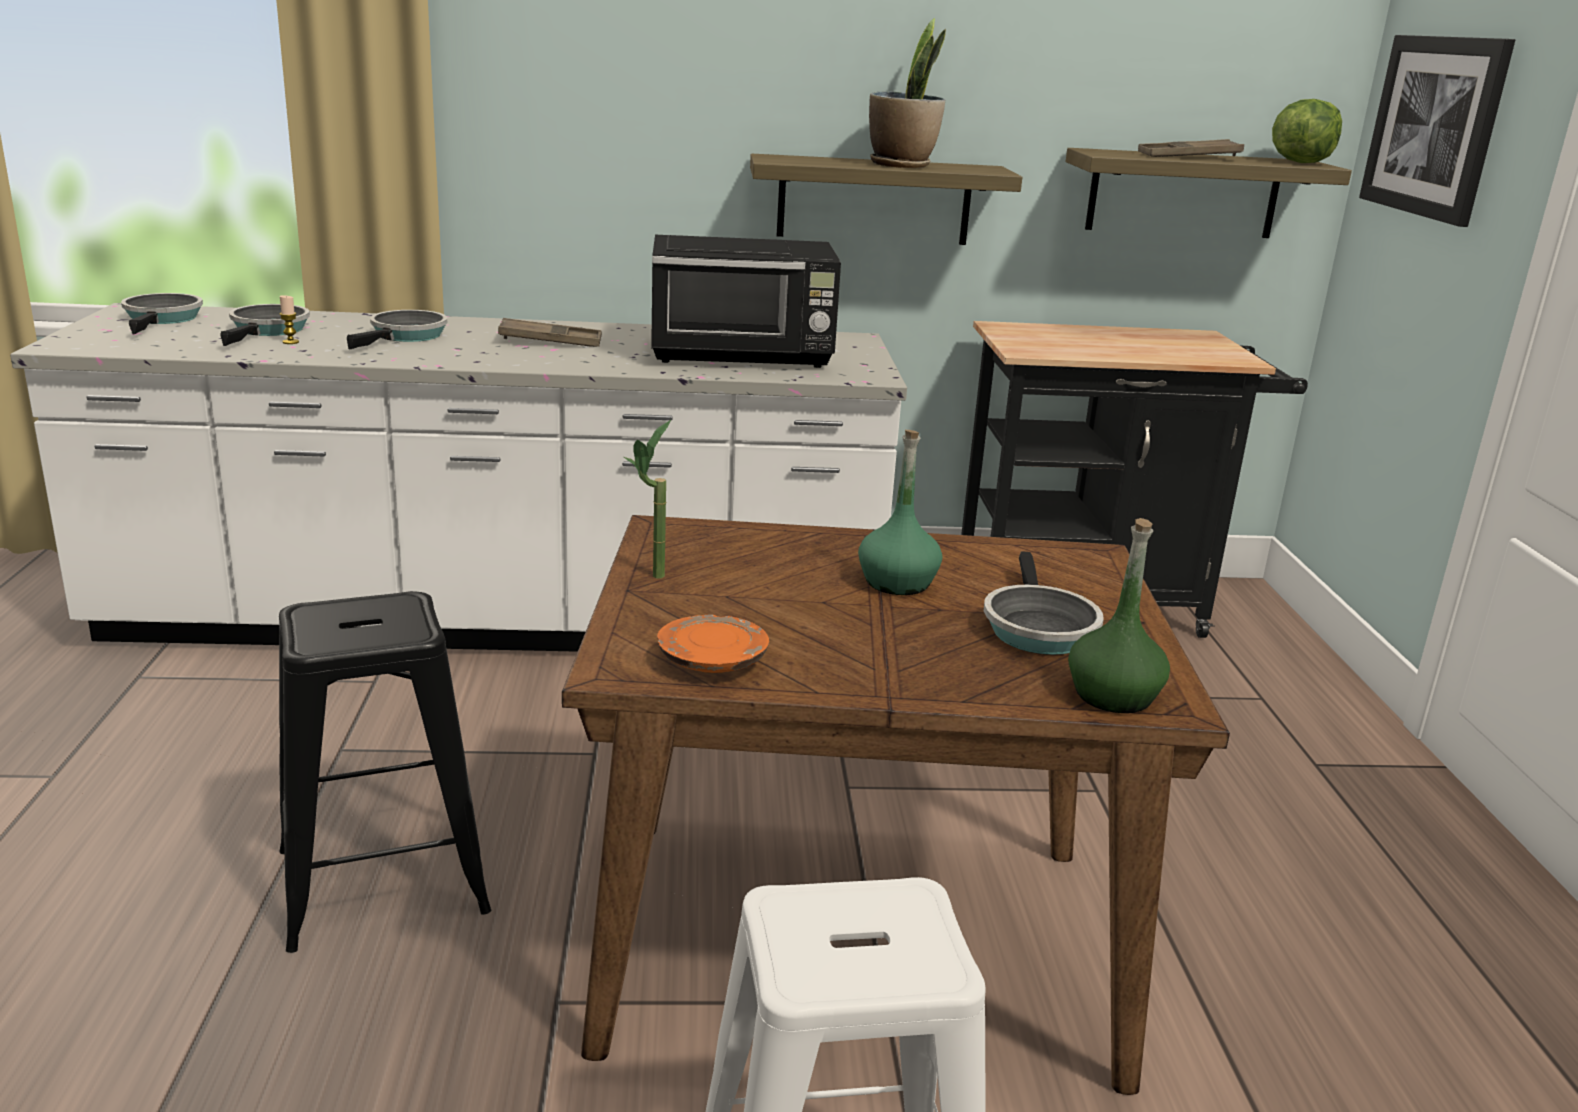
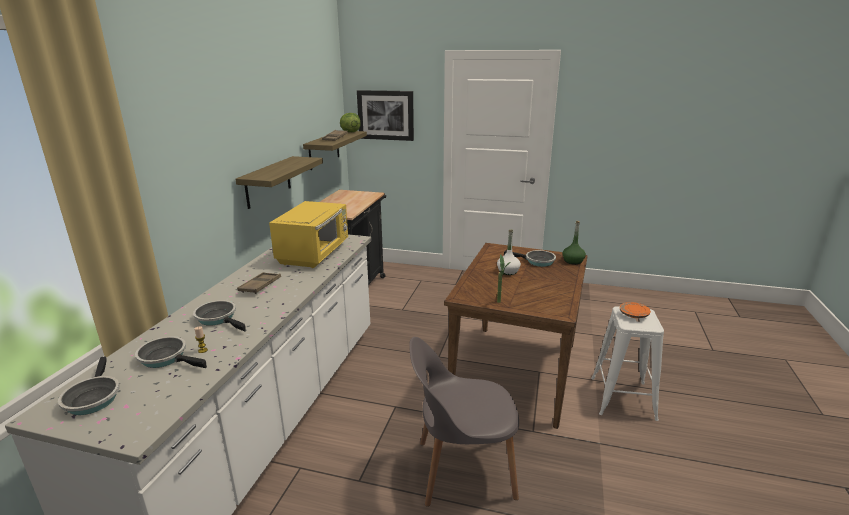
camera: 70 degrees left, 0 degrees up
frying pan [121,293,203,334] -> frying pan turned 120 degrees counterclockwise [58,356,120,415]
black stool [279,591,491,953] -> grey chair [409,337,519,507]
black microwave [651,235,841,368] -> yellow microwave [269,201,348,268]
orange plate [657,615,769,673] -> orange plate moved to [619,302,651,318]
green bottle [858,430,942,595] -> white bottle [497,230,521,275]
potted plant [869,18,946,168] -> none

